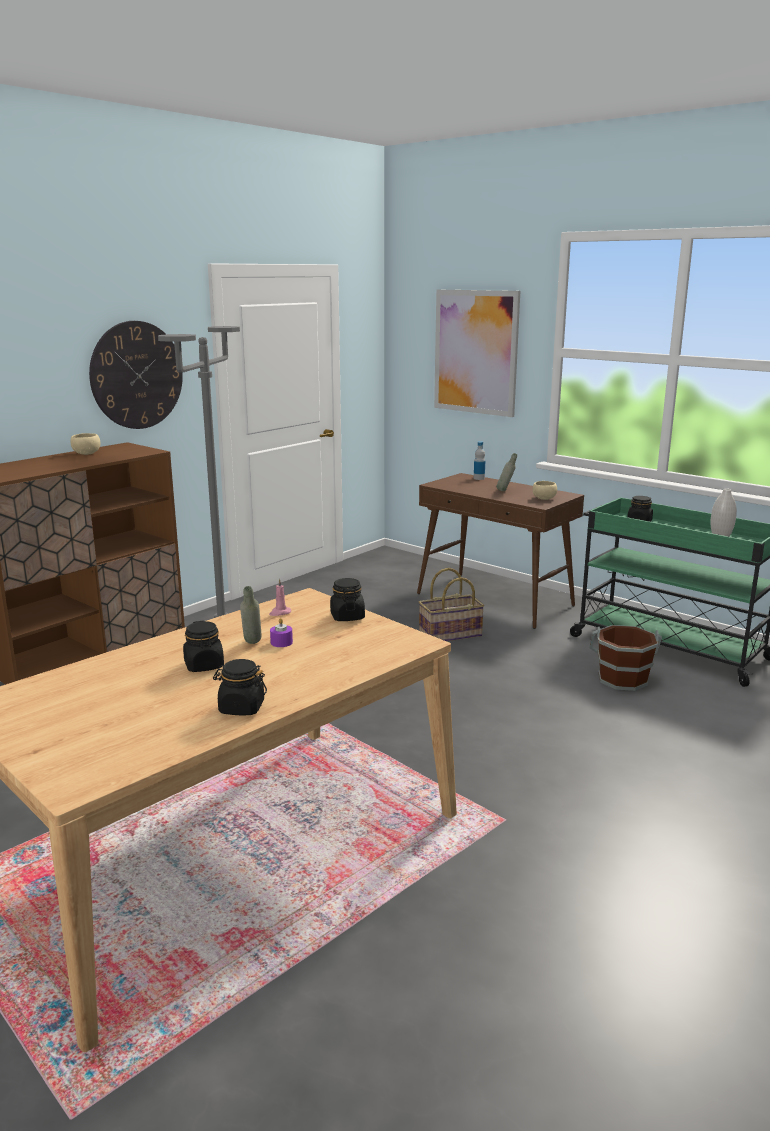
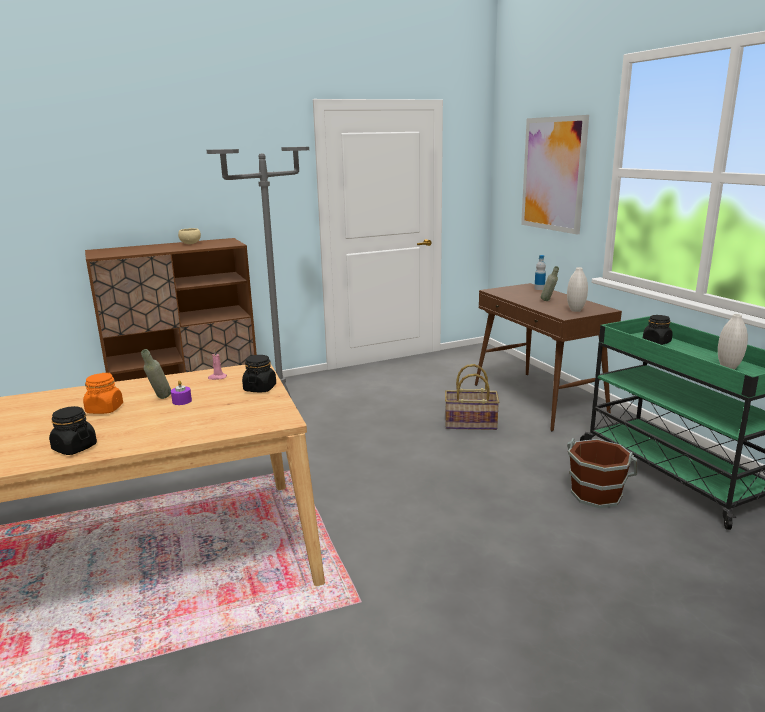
camera: 25 degrees right, 0 degrees up
wall clock [89,321,183,429] -> none
black jar [183,621,224,672] -> orange jar [83,373,123,414]
beige bowl [533,481,557,500] -> white vase [567,267,588,312]

